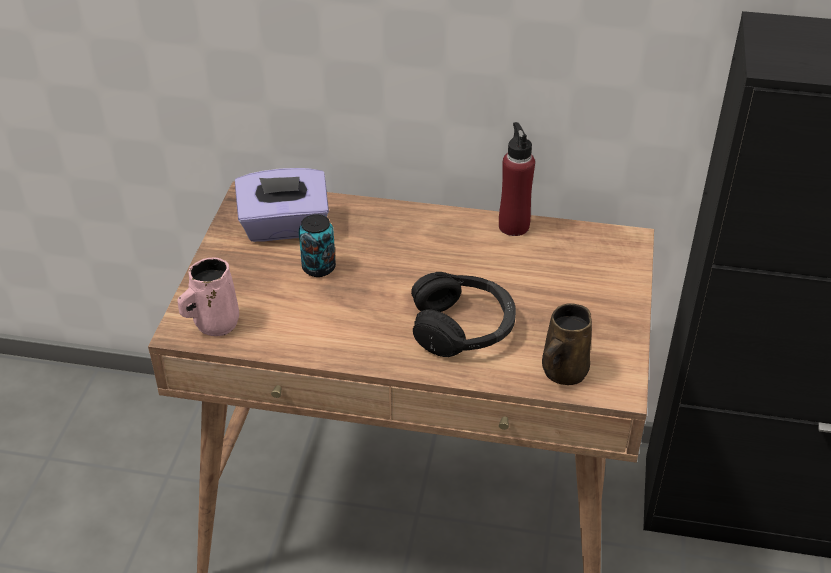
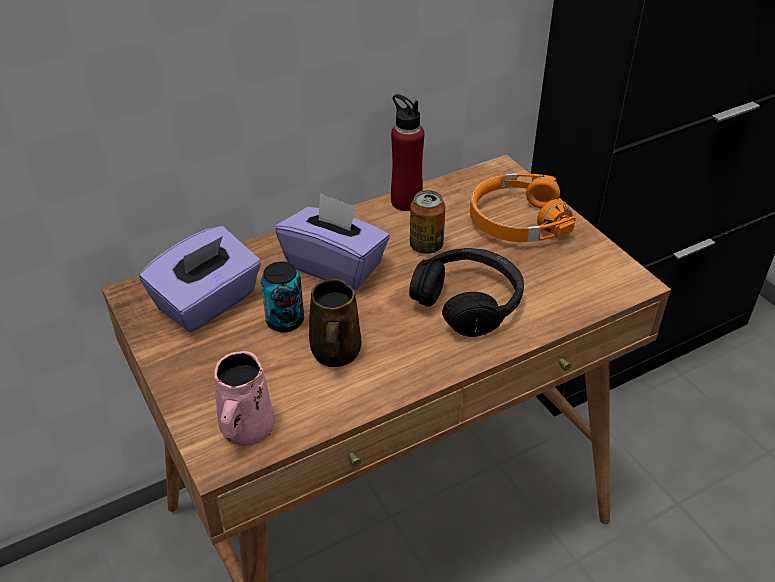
camera: 40 degrees left, 0 degrees up
brown mug [542,303,592,385] -> brown mug moved to [309,279,361,367]
none -> purple tissue box [275,193,390,290]
none -> can [410,190,445,254]
none -> orange headphones [470,173,576,242]

